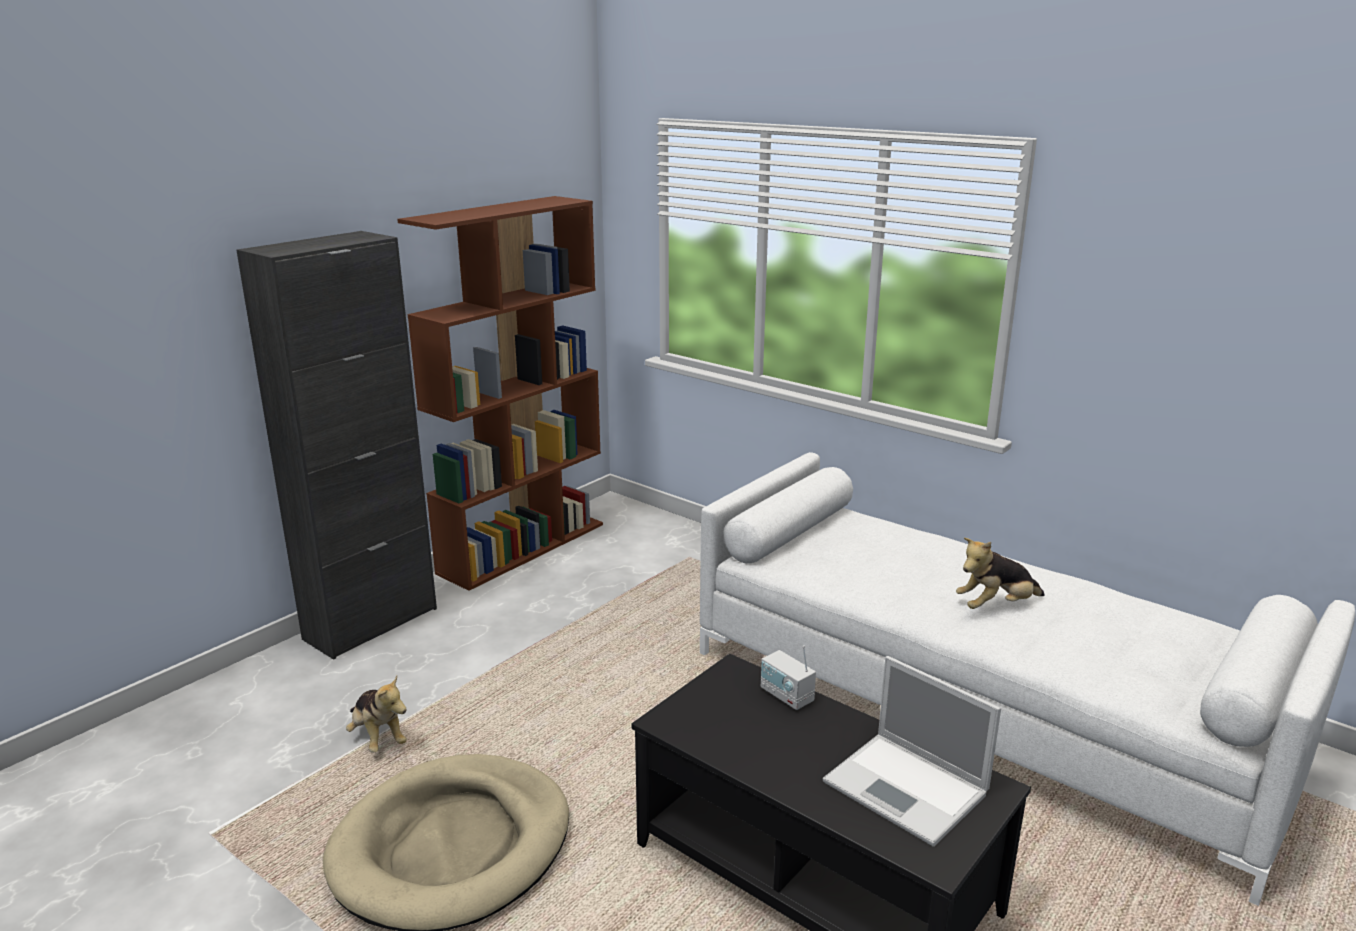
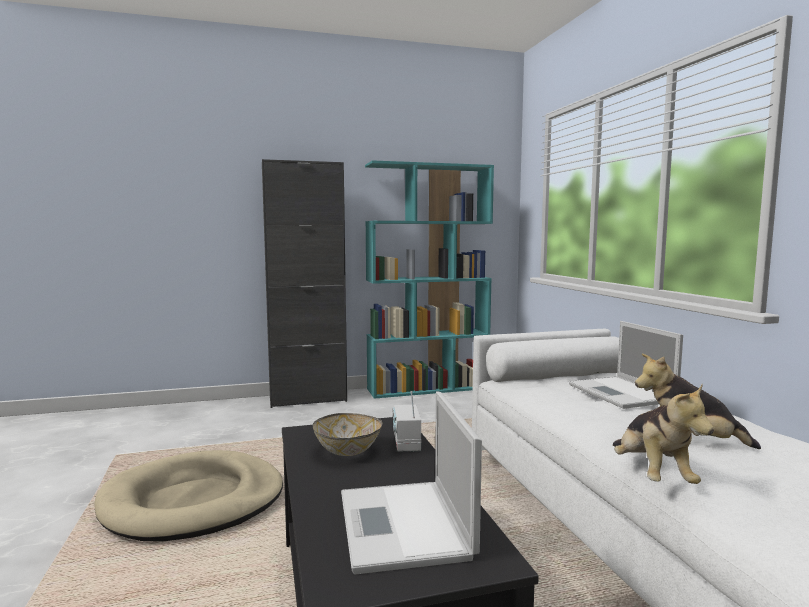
camera: 35 degrees right, 15 degrees down
plush toy [346,676,407,753] -> plush toy moved to [613,384,714,484]
brown bookcase [397,196,603,591] -> turquoise bookcase [365,160,494,399]
none -> bowl [313,413,382,456]
none -> laptop [569,321,683,409]

